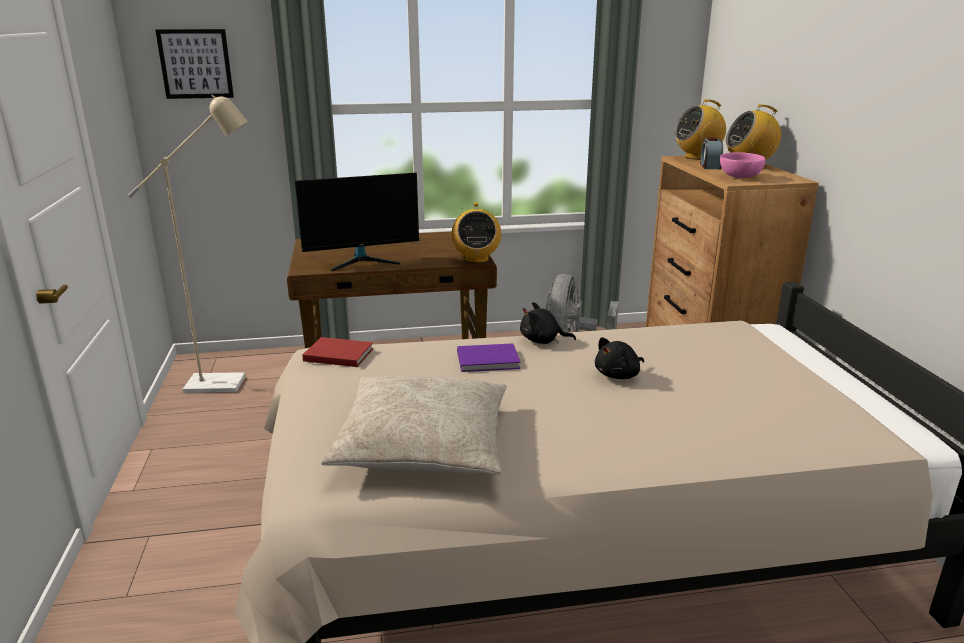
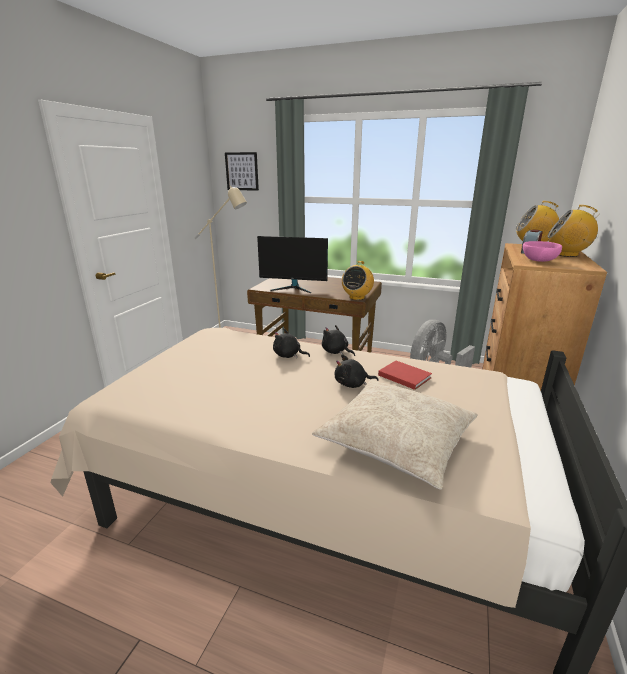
camera: 30 degrees right, 0 degrees up
red book [302,337,373,367] -> red book moved to [378,361,432,390]
beige pillow [321,376,507,474] -> beige pillow moved to [312,379,478,489]
purple book [457,343,521,372] -> black plush toy [273,328,310,358]

